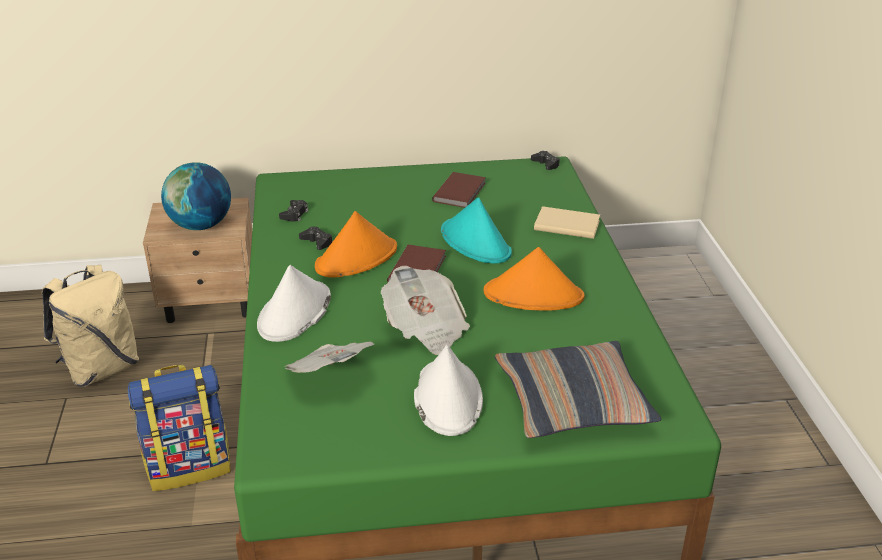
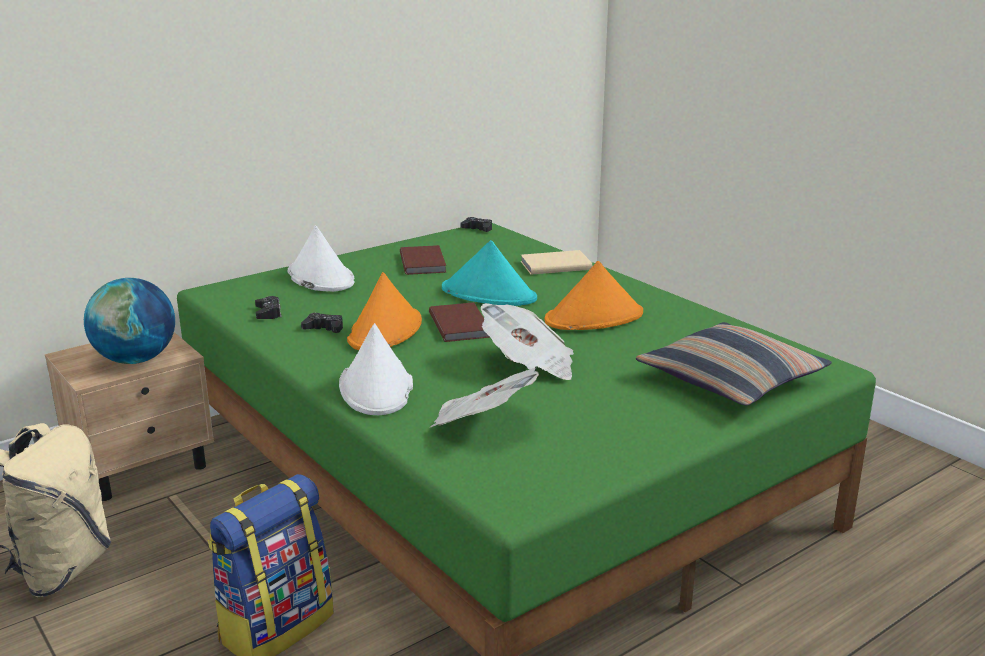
camera: 30 degrees left, 10 degrees down
white hat [414,345,483,436] -> white hat moved to [288,225,355,292]

